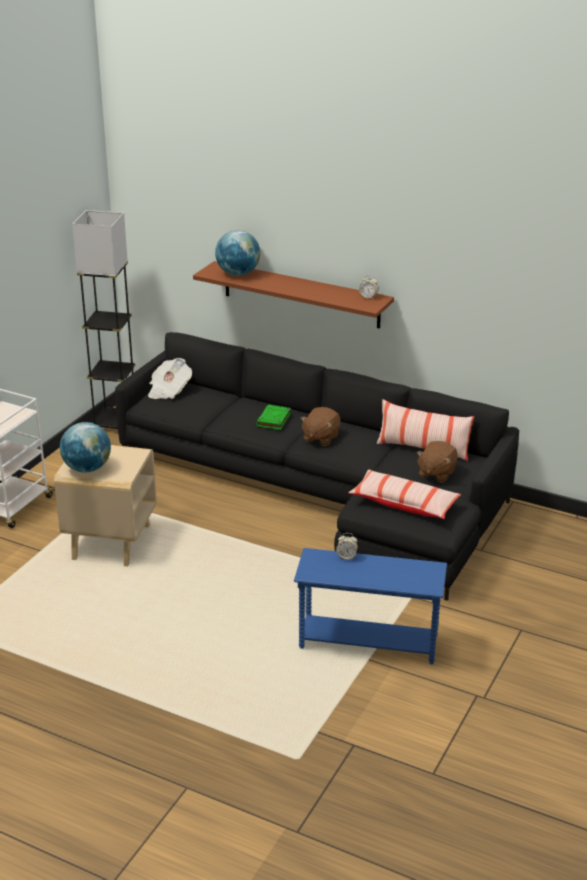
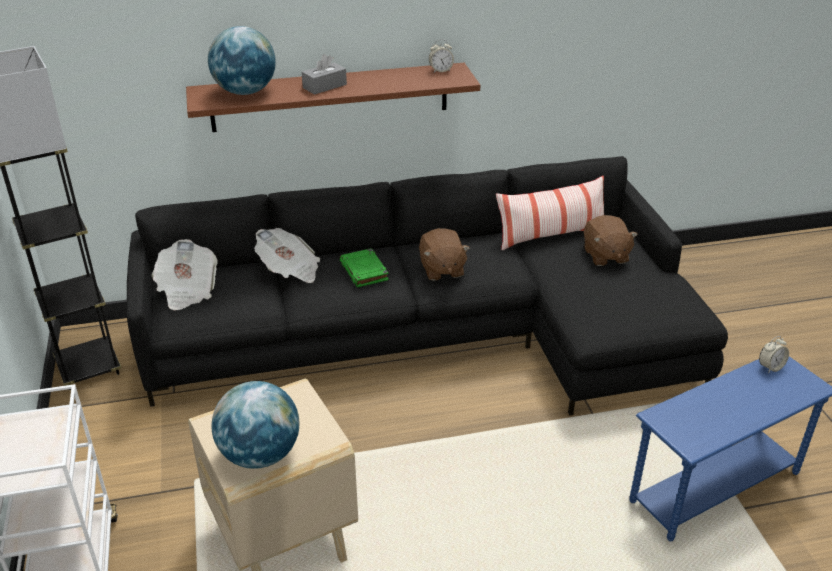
camera: 40 degrees left, 5 degrees up
alarm clock [336,533,358,560] -> alarm clock moved to [759,336,789,373]
pillow [348,470,461,519] -> none
none -> newspaper [254,228,320,283]
none -> grey tissue box [302,54,347,95]

